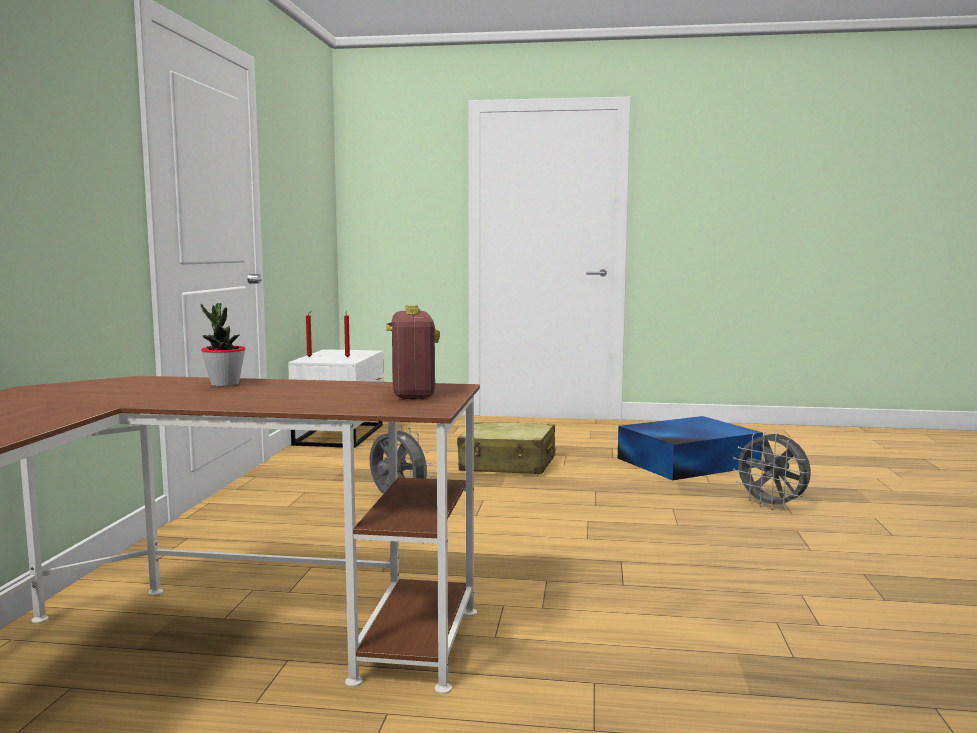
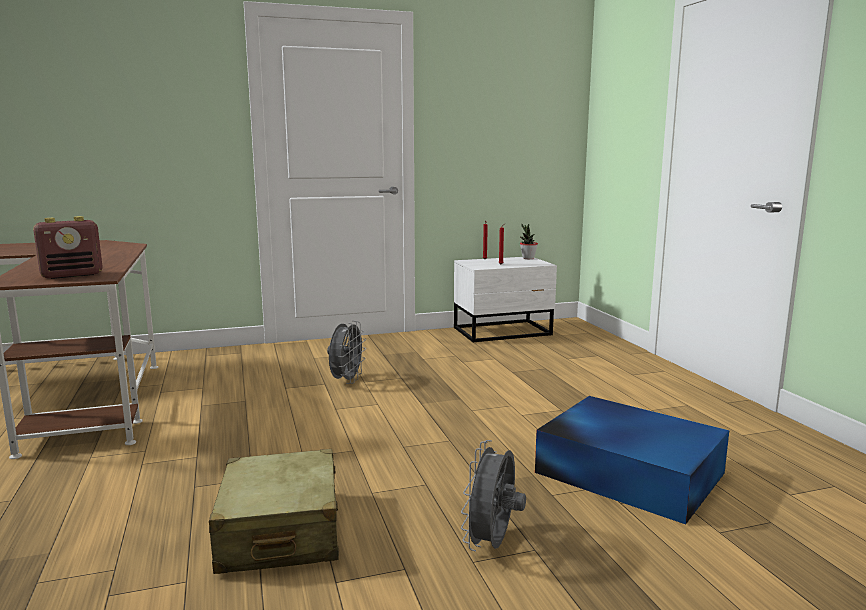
camera: 65 degrees right, 5 degrees up
potted plant [201,303,246,387] -> potted plant moved to [520,224,538,259]
beige suitcase [457,422,556,474] -> beige suitcase moved to [209,449,339,574]

